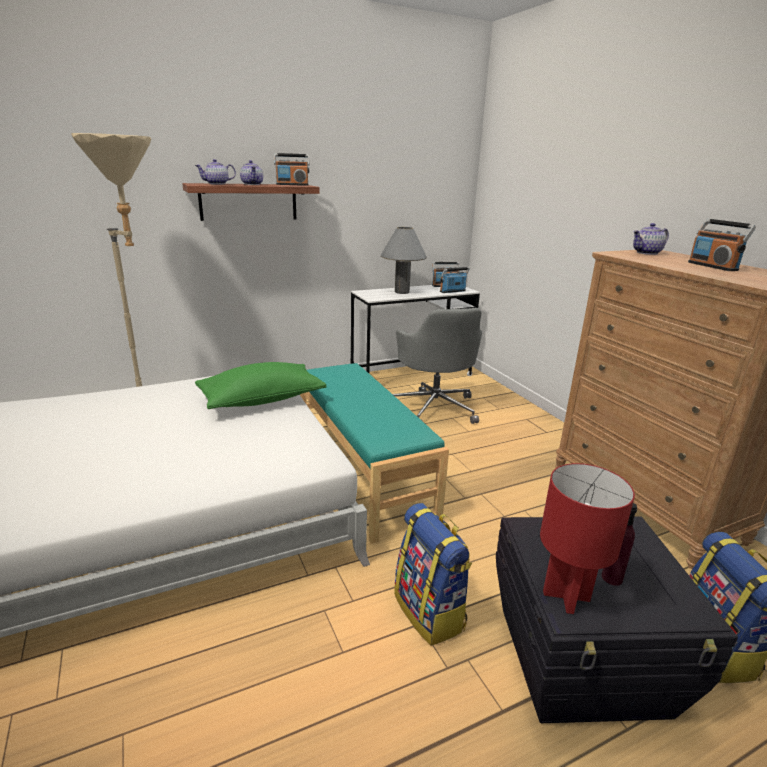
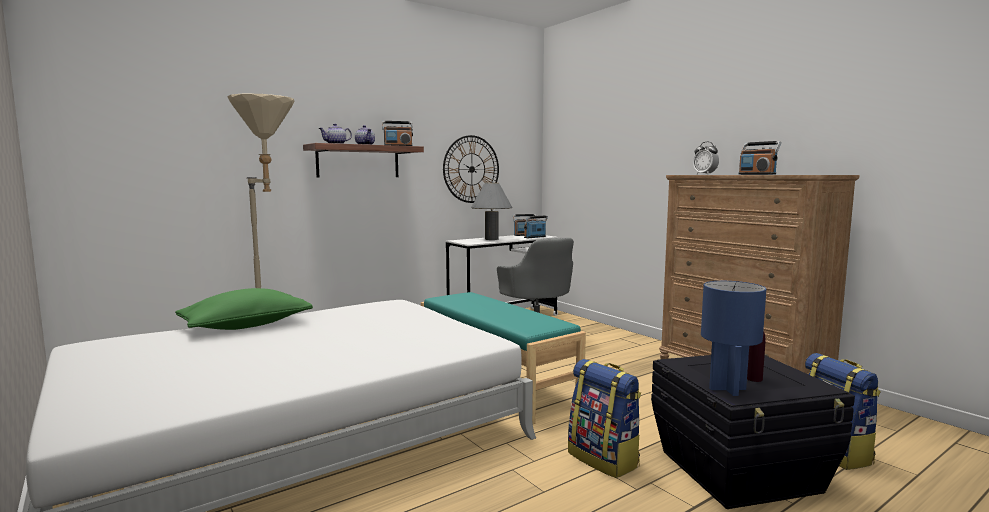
camera: 10 degrees left, 15 degrees down
green pillow [195,362,326,409] -> green pillow moved to [175,288,313,330]
red table lamp [540,463,635,614] -> blue table lamp [701,281,766,396]
teapot [633,223,669,255] -> alarm clock [693,141,719,175]
none -> wall clock [443,135,499,203]

